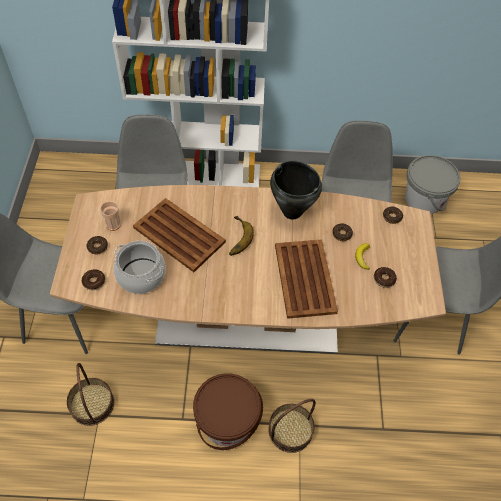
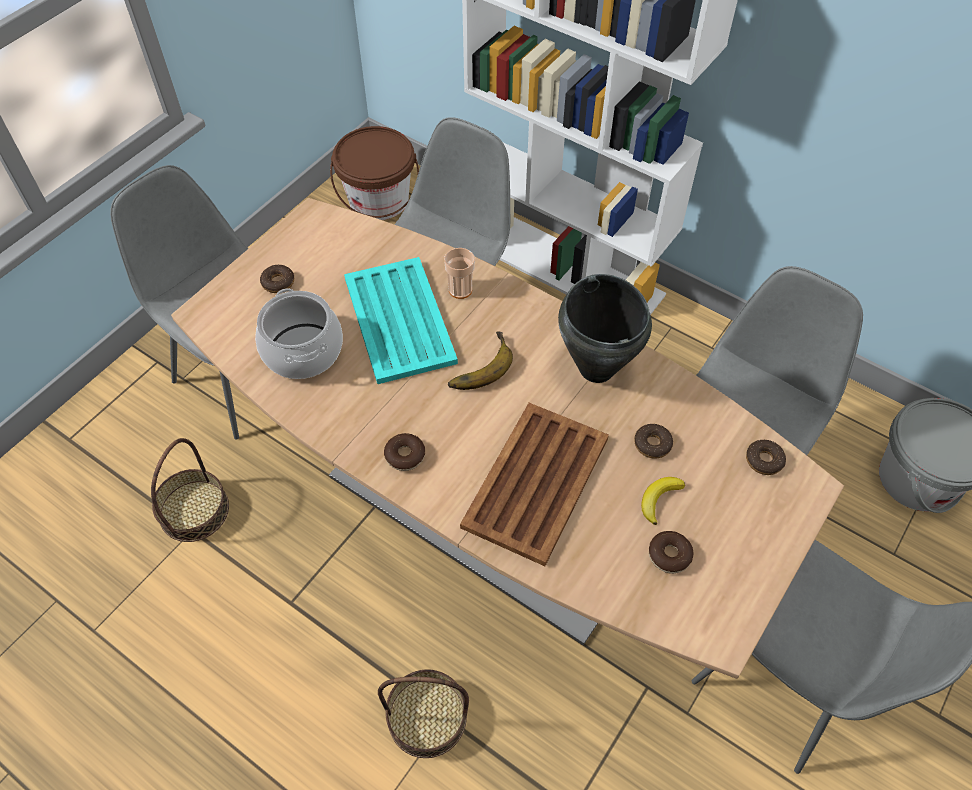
camera: 35 degrees right, 0 degrees up
donut [82,269,105,290] -> donut moved to [384,433,425,471]
cup [100,201,121,231] -> cup moved to [444,248,475,299]
brown tray [133,198,226,272] -> turquoise tray [344,257,458,384]
brown bucket [193,373,263,450] -> brown bucket moved to [330,126,419,220]

